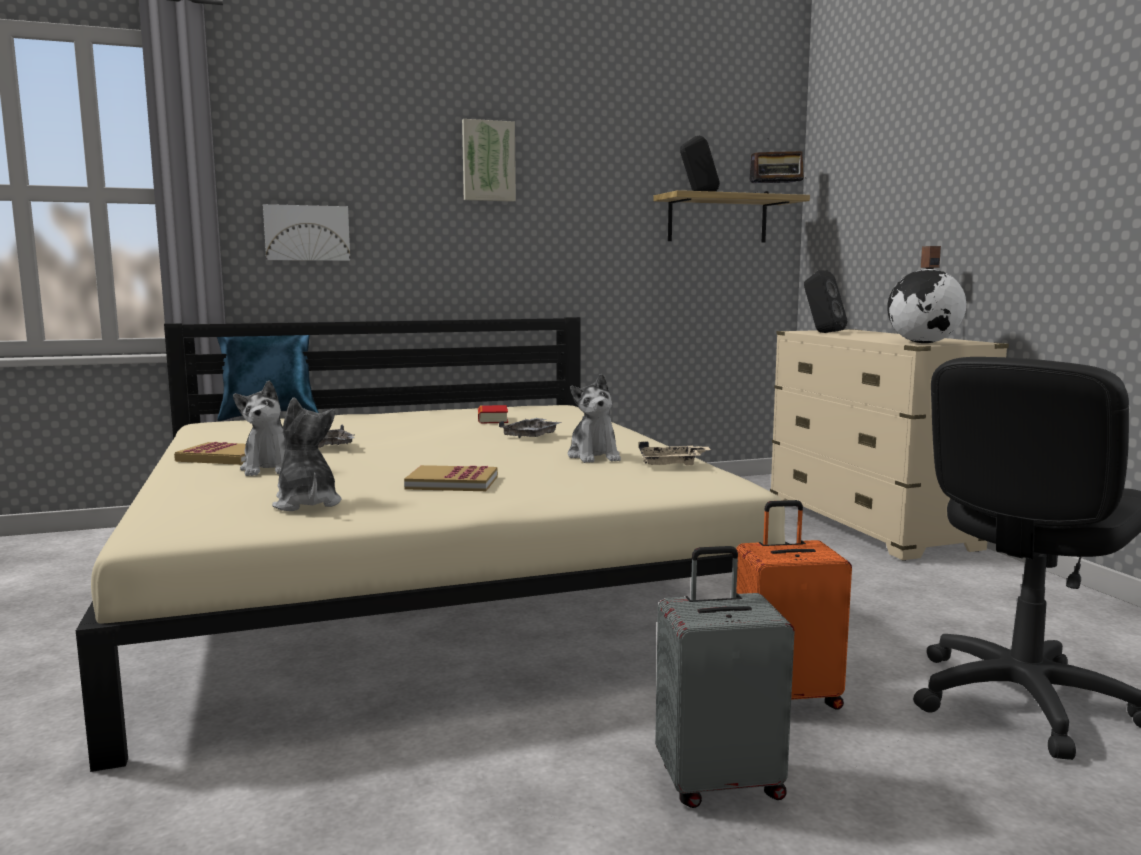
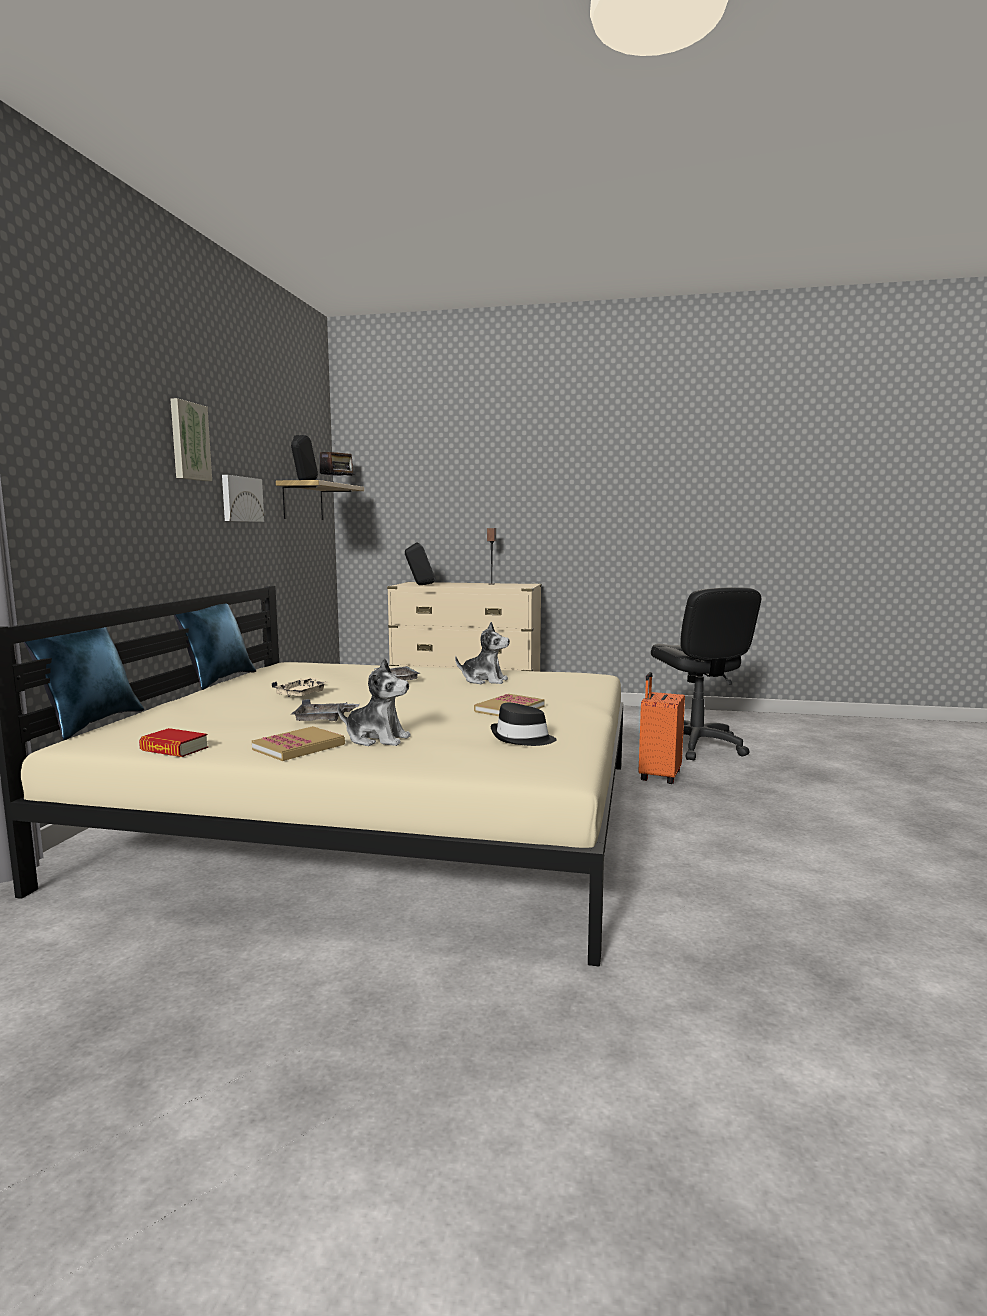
camera: 60 degrees left, 0 degrees up
picture [263,204,350,261] -> picture moved to [222,475,264,522]
plush toy [272,397,342,511] -> black hat [491,703,557,746]
book [478,405,508,424] -> book moved to [139,728,208,757]
beige tray [639,441,710,466] -> beige tray moved to [272,677,328,697]
grey suitcase [655,546,795,808] -> none
globe [887,269,966,343] -> none
none -> blue pillow [174,604,256,690]

